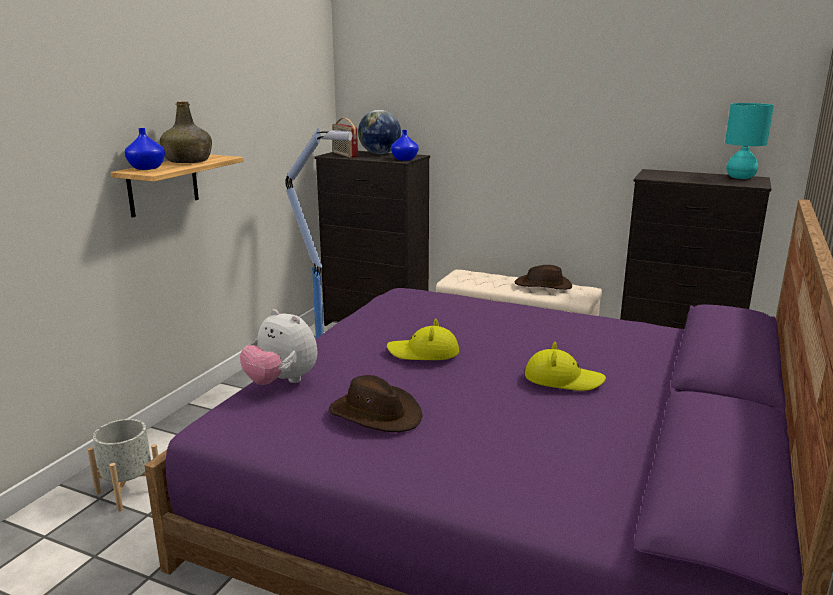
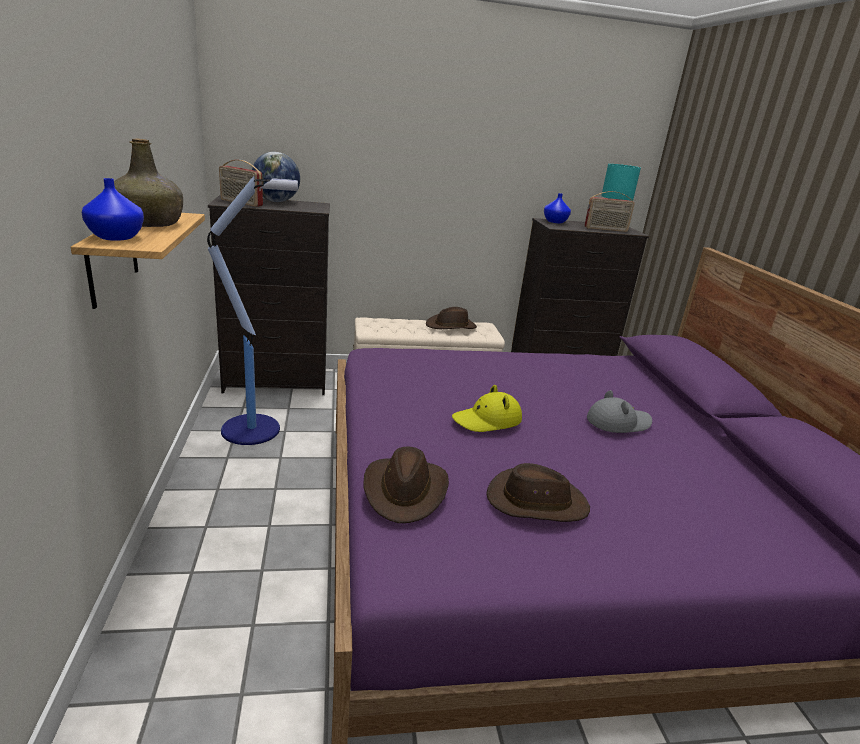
camera: 35 degrees left, 5 degrees up
grey planter [88,419,158,511] -> none
plush toy [240,309,318,385] -> brown hat [364,447,449,523]
blue vase [391,130,419,161] -> blue vase moved to [544,193,571,223]
yellow hat [525,341,606,391] -> grey hat [587,390,652,433]
none -> radio [585,191,635,232]

